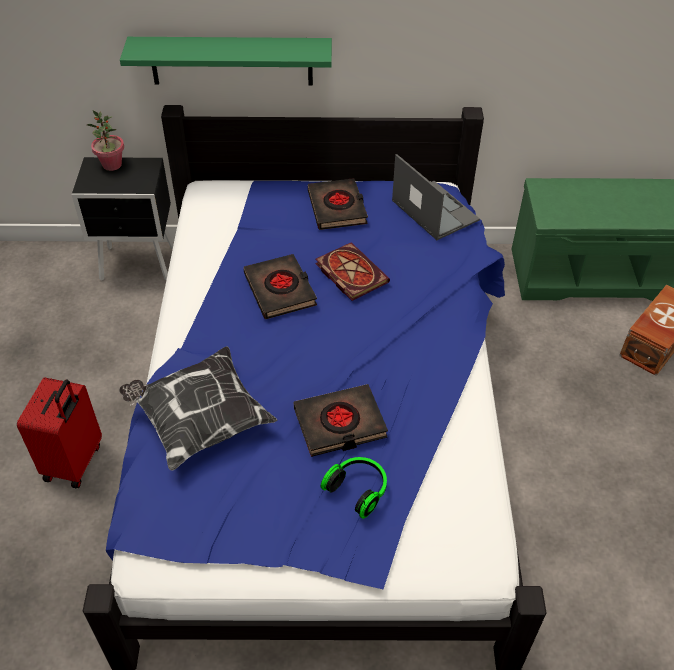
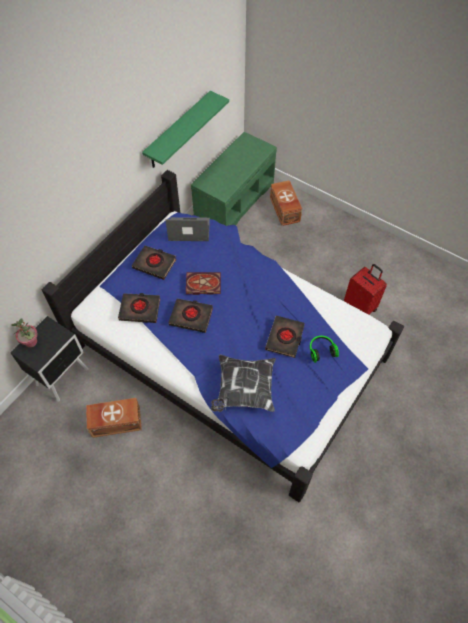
camera: 55 degrees left, 10 degrees up
red suitcase [17,377,102,488] -> red suitcase moved to [344,264,387,315]
green shelf [120,37,332,86] -> green shelf moved to [142,91,229,168]
none -> brown storage box [86,398,142,438]
none -> black book [118,293,160,323]

